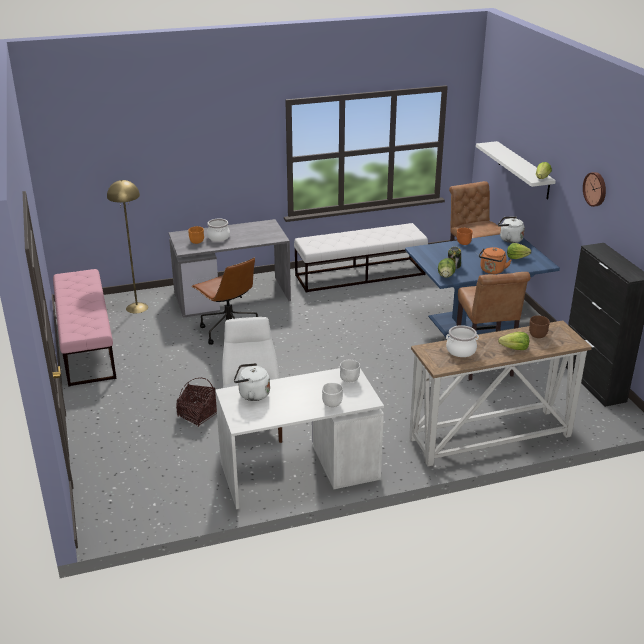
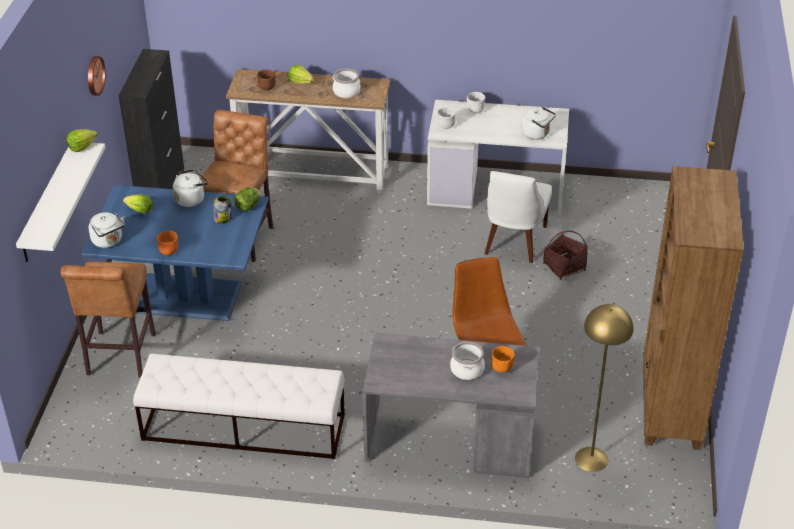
camera: 155 degrees left, 10 degrees up
pink bench [53,269,117,387] -> brown bookcase [643,166,744,450]
orange kettle [479,247,511,274] -> white kettle [173,169,208,207]

